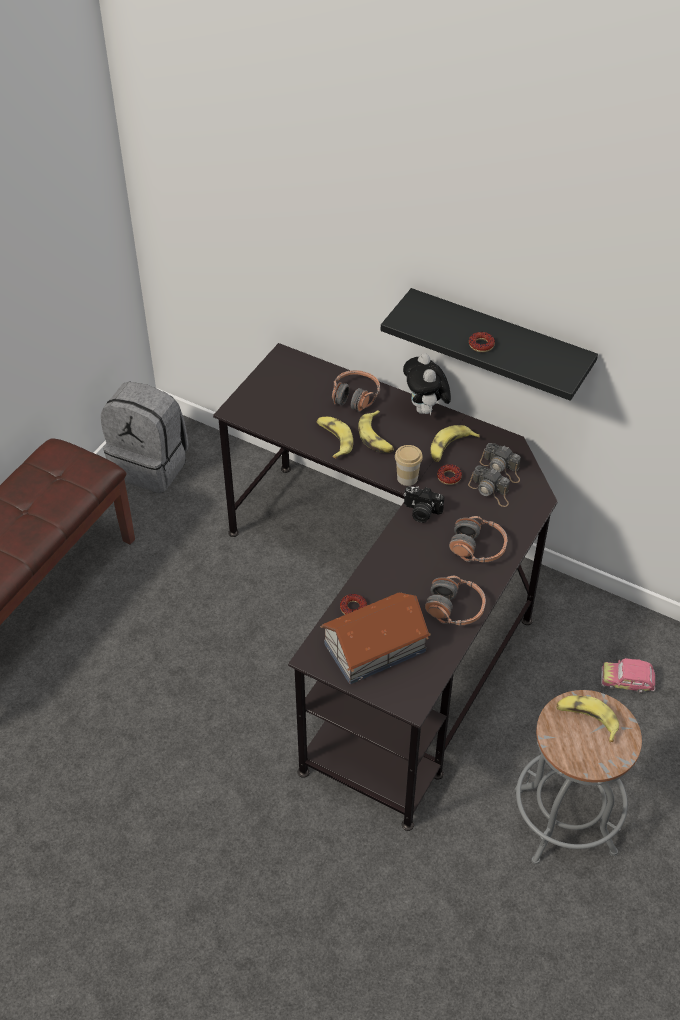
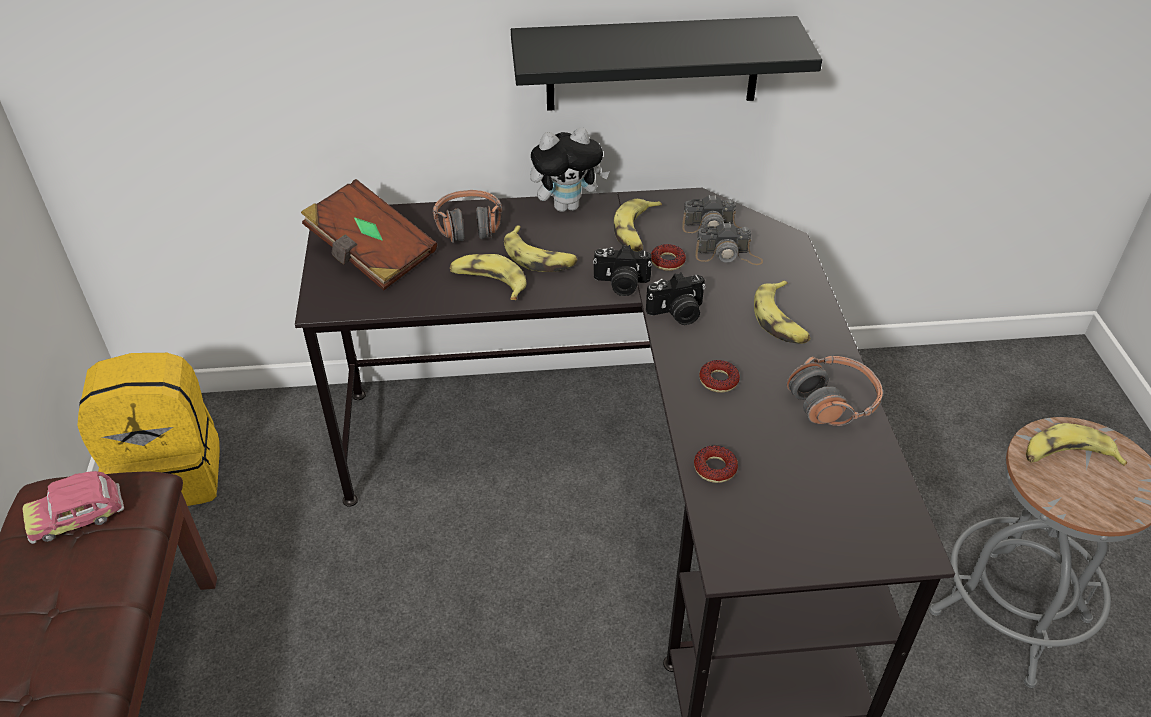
camera: 35 degrees left, 5 degrees down
grey backpack [101,382,189,493] -> yellow backpack [77,353,220,506]
toy house [320,592,431,685] -> none
cup [395,445,423,486] -> camera [593,245,652,296]
plush toy [403,353,451,416] -> plush toy turned 60 degrees counterclockwise [530,128,610,212]
headphones [449,516,507,563] -> banana [754,280,810,343]
donut [469,332,495,352] -> donut moved to [699,360,740,393]
toy car [601,658,655,693] -> toy car moved to [23,471,124,544]
none -> brown book [301,179,437,290]

